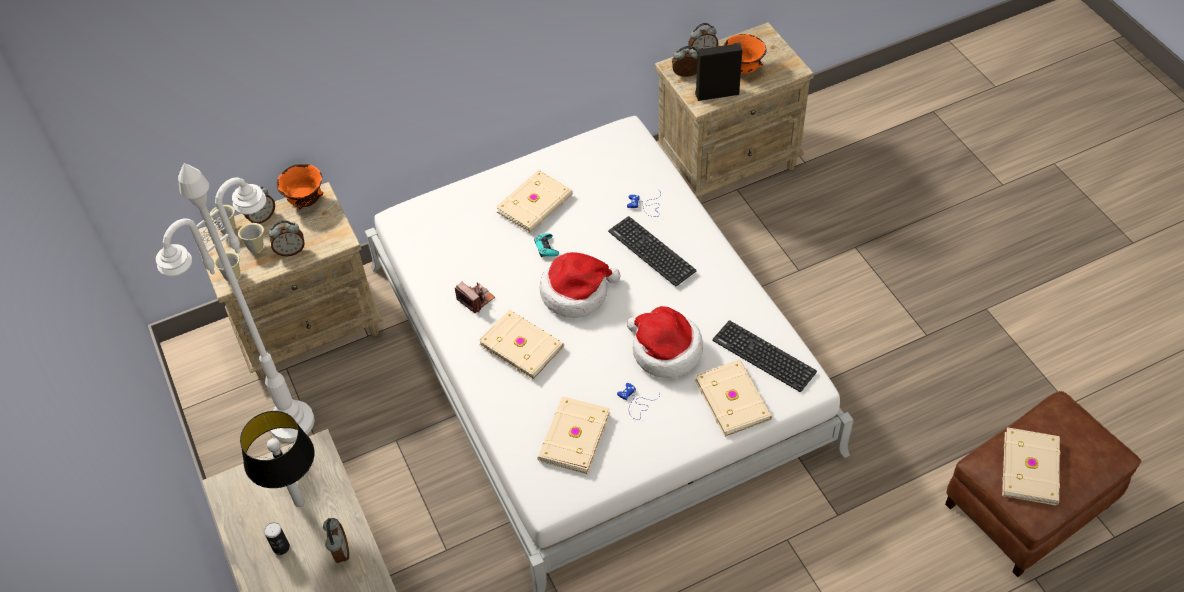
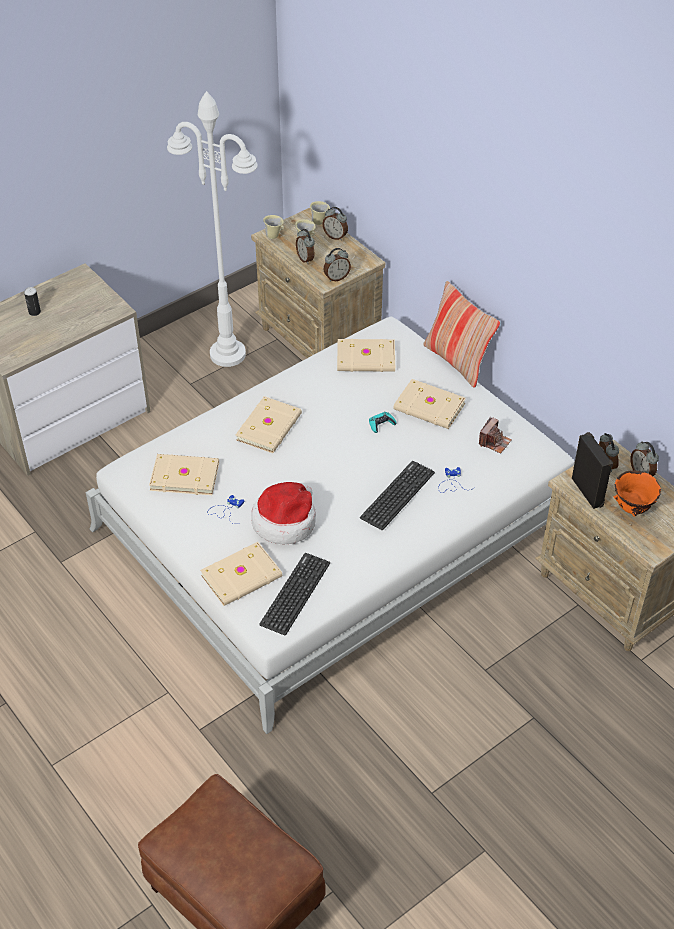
camera: 75 degrees right, 5 degrees down
table lamp [240,411,314,507] -> none
orange bowl [277,164,324,210] -> none
alarm clock [323,518,349,563] -> alarm clock moved to [323,248,351,282]
camera [455,282,495,313] -> camera moved to [479,417,511,454]
hat [539,252,620,318] -> none
beige book [1002,427,1060,505] -> beige book moved to [337,339,395,372]
none -> pillow [423,281,500,388]

